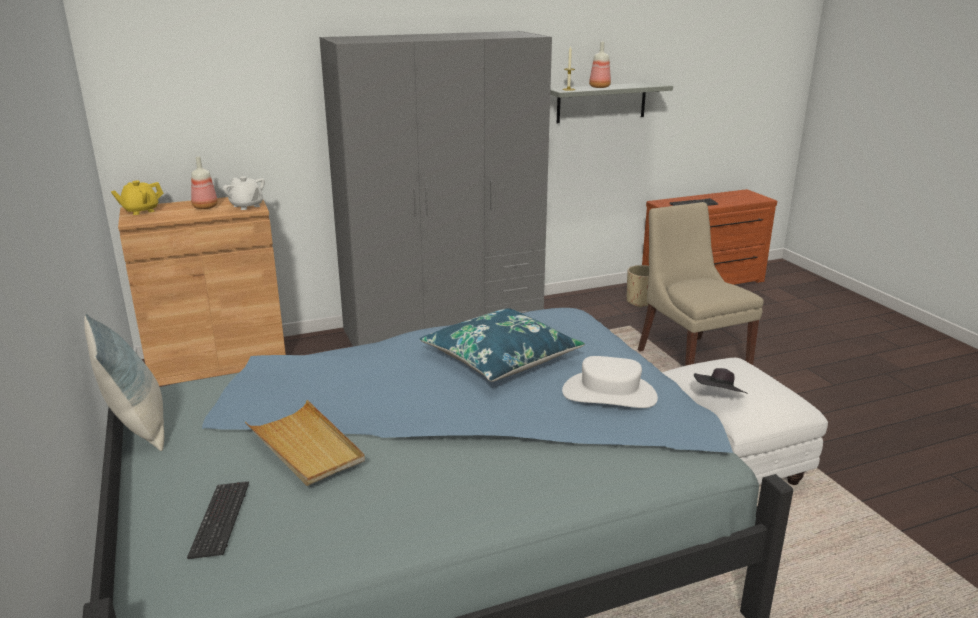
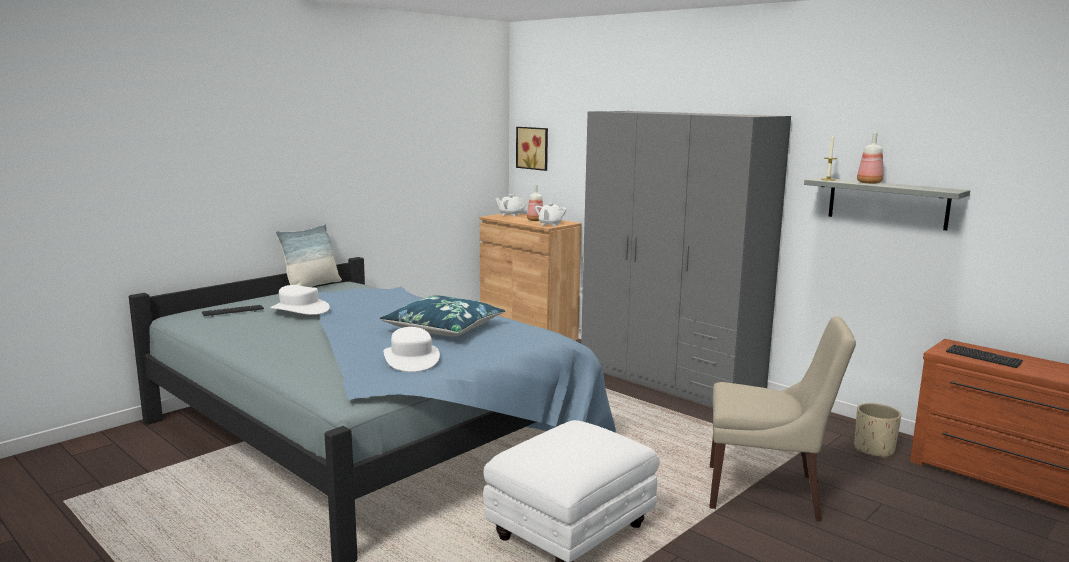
camera: 65 degrees right, 10 degrees down
yellow teapot [111,181,163,215] -> white teapot [496,194,526,216]
beige tray [245,400,365,486] -> white hat [270,285,330,315]
beige chair [638,202,764,366] -> beige chair turned 60 degrees clockwise [710,316,856,522]
black hat [694,368,748,394] -> none
none -> picture [516,127,548,171]

